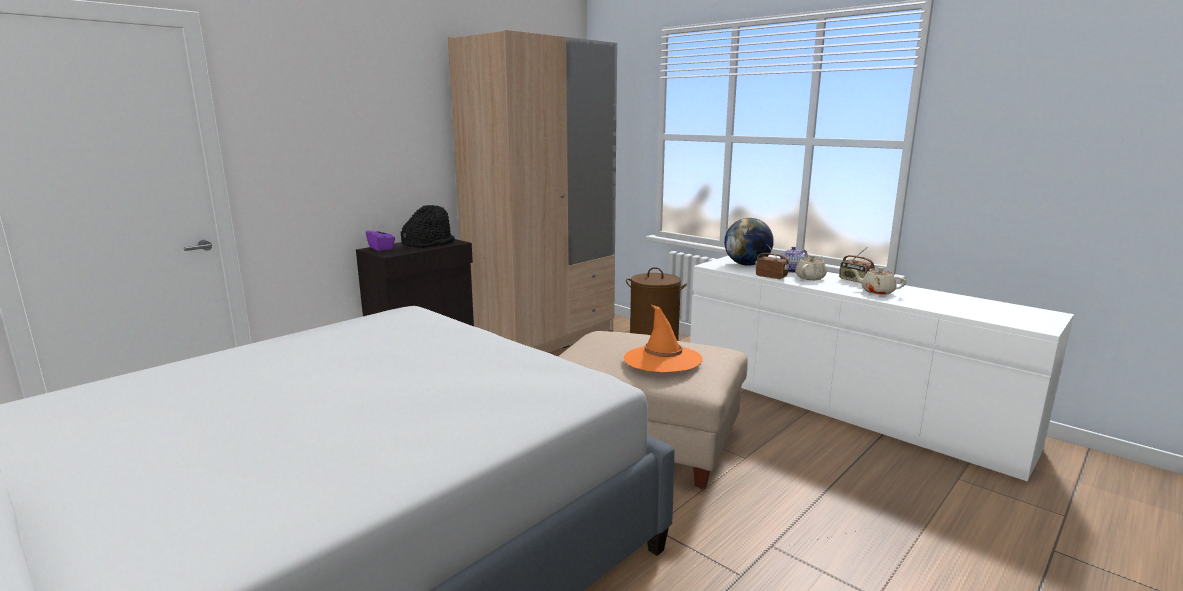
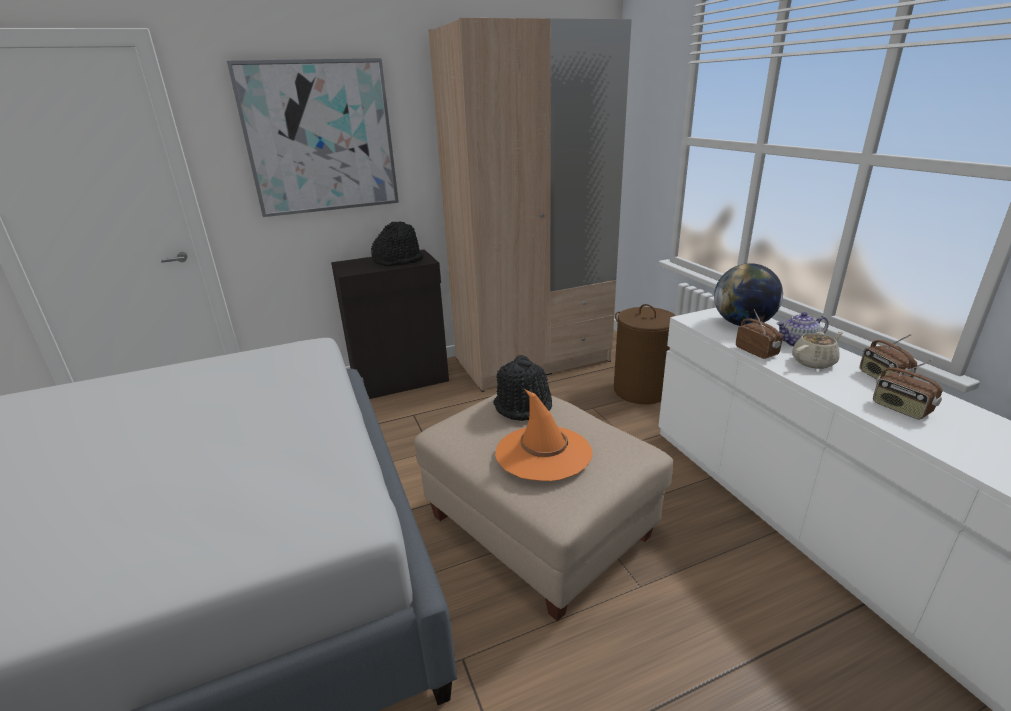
camera: 25 degrees right, 10 degrees up
purple tissue box [366,224,395,251] -> none
beige teapot [852,267,907,295] -> radio [873,360,942,420]
none -> picture [227,58,399,217]
none -> black hat [493,355,552,421]

